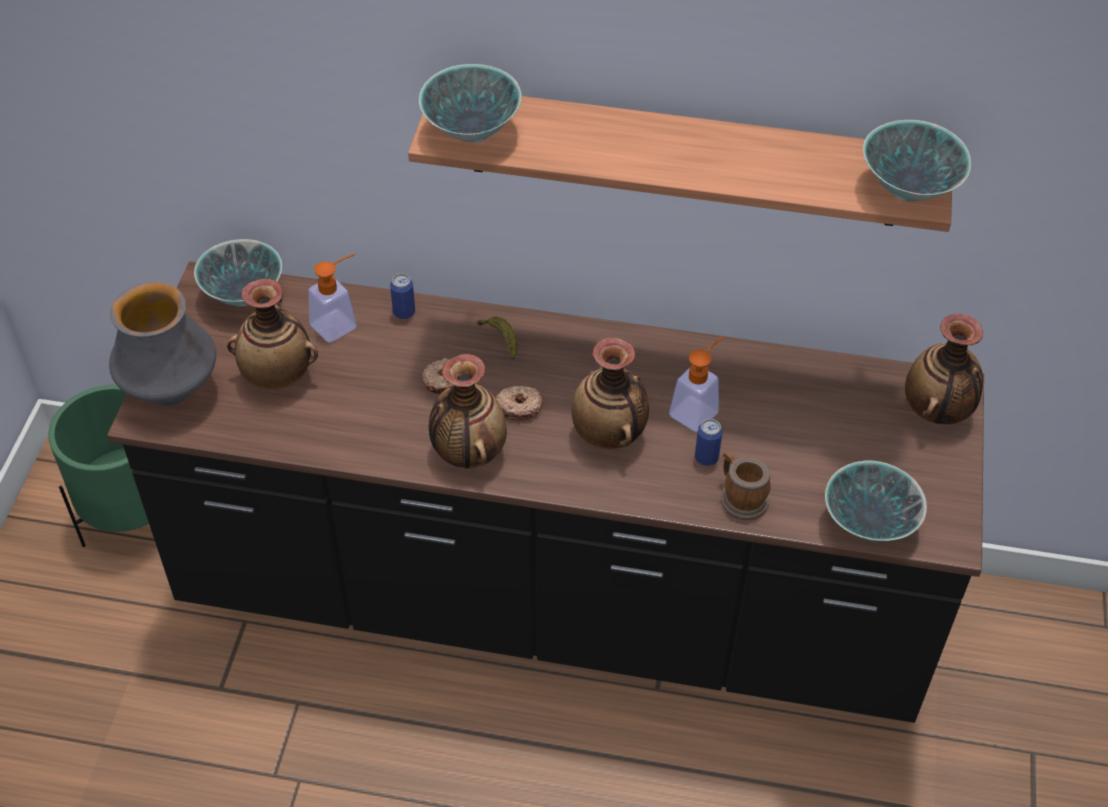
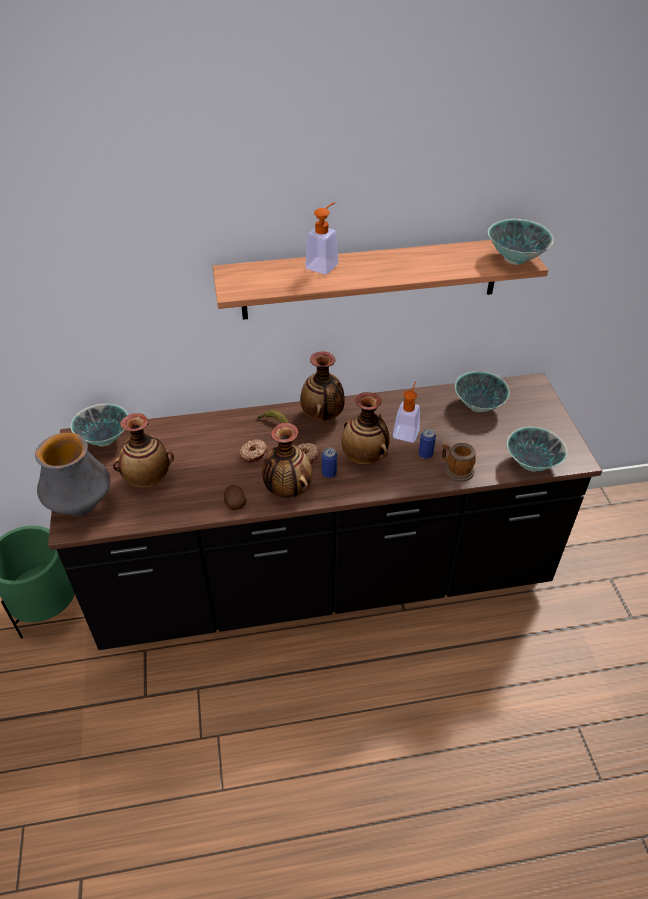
camera: 20 degrees left, 5 degrees down
soap dispenser [309,253,357,343] -> soap dispenser moved to [305,202,338,274]
can [390,273,415,319] -> can moved to [322,447,337,478]
bowl [419,64,522,143] -> bowl moved to [455,371,510,412]
vase [905,314,983,424] -> vase moved to [300,351,345,421]
none -> potato [224,485,247,510]

